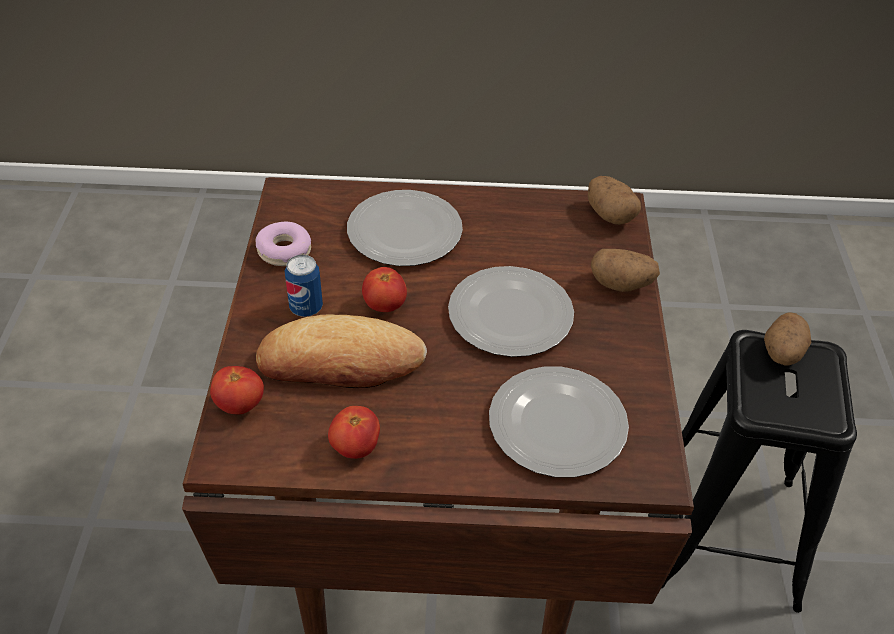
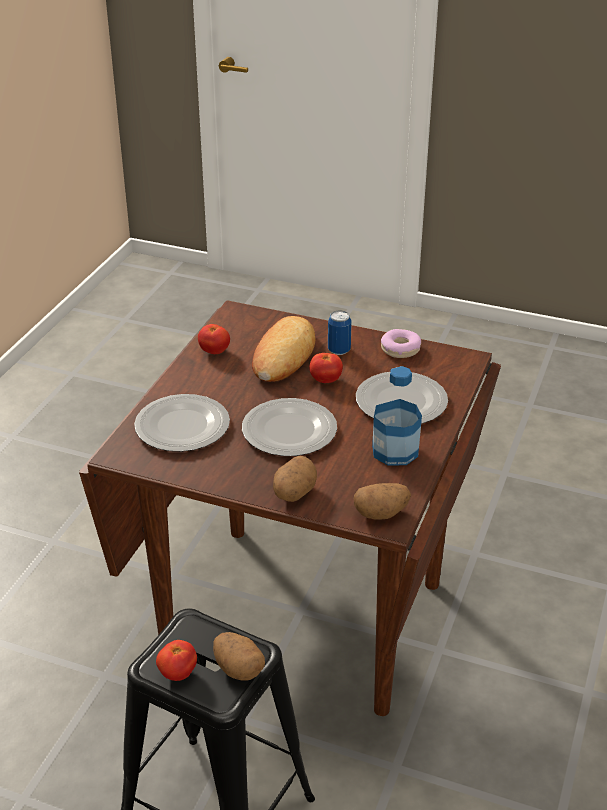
camera: 110 degrees right, 10 degrees down
tomato [210,366,264,415] -> tomato moved to [156,640,197,681]
none -> bottle [372,366,422,466]

